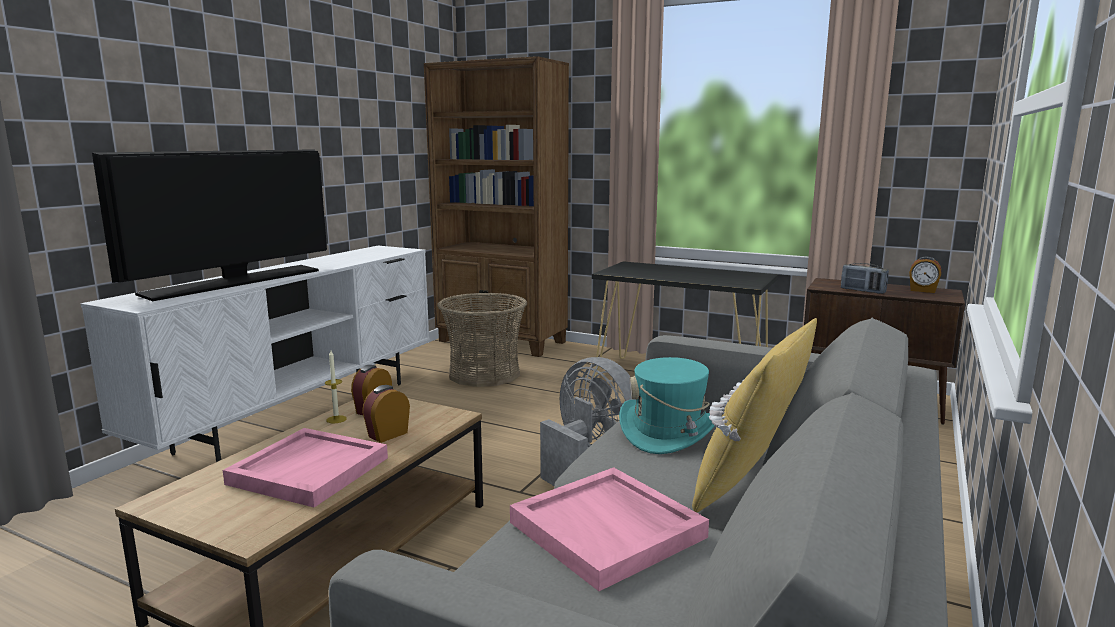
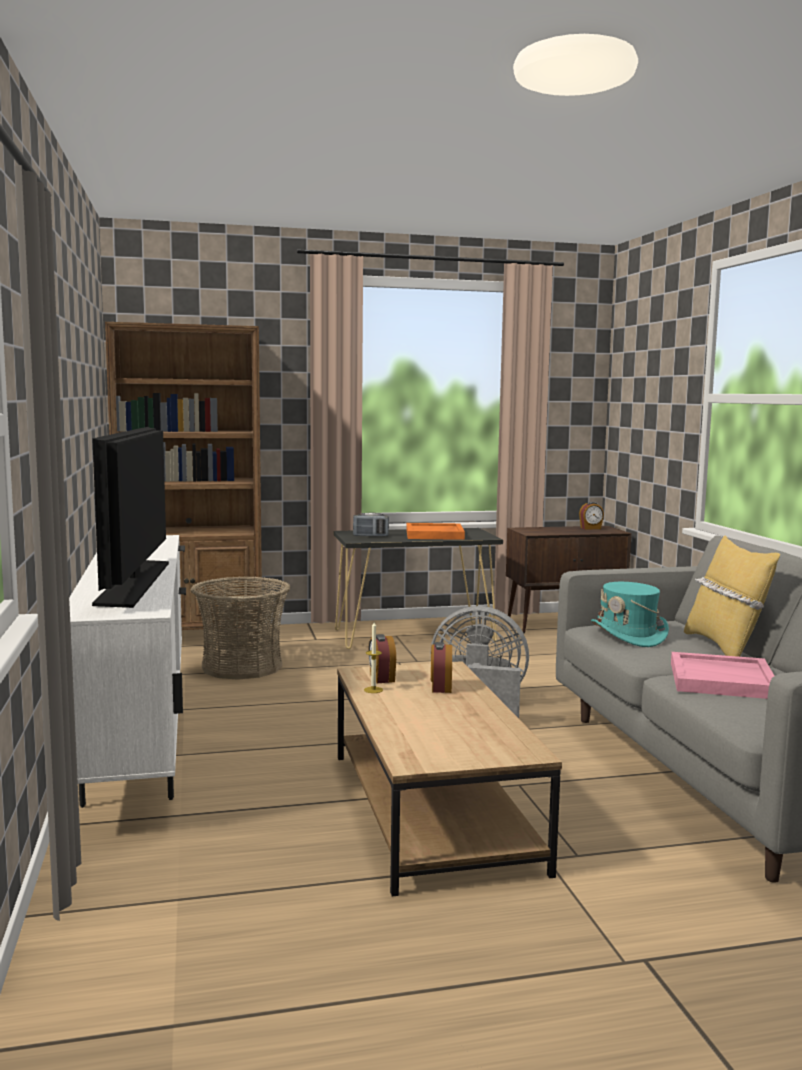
camera: 40 degrees left, 5 degrees down
pink tray [223,428,388,507] -> none
radio [841,263,889,294] -> radio moved to [353,513,389,537]
none -> orange tray [406,523,465,540]

